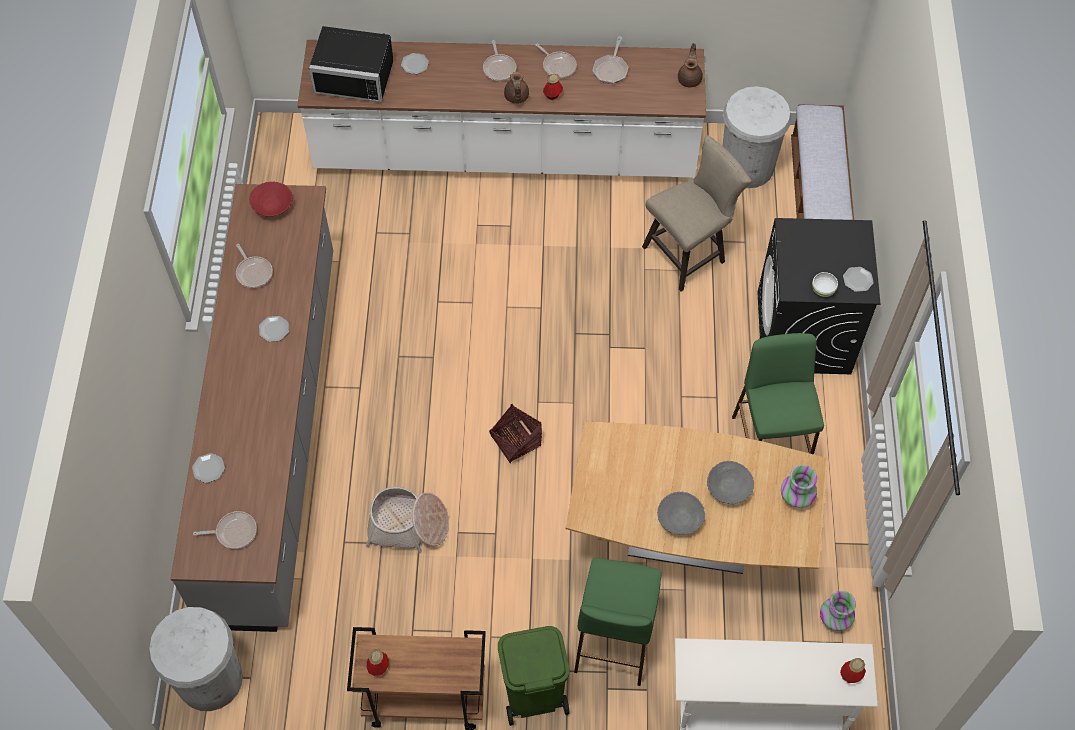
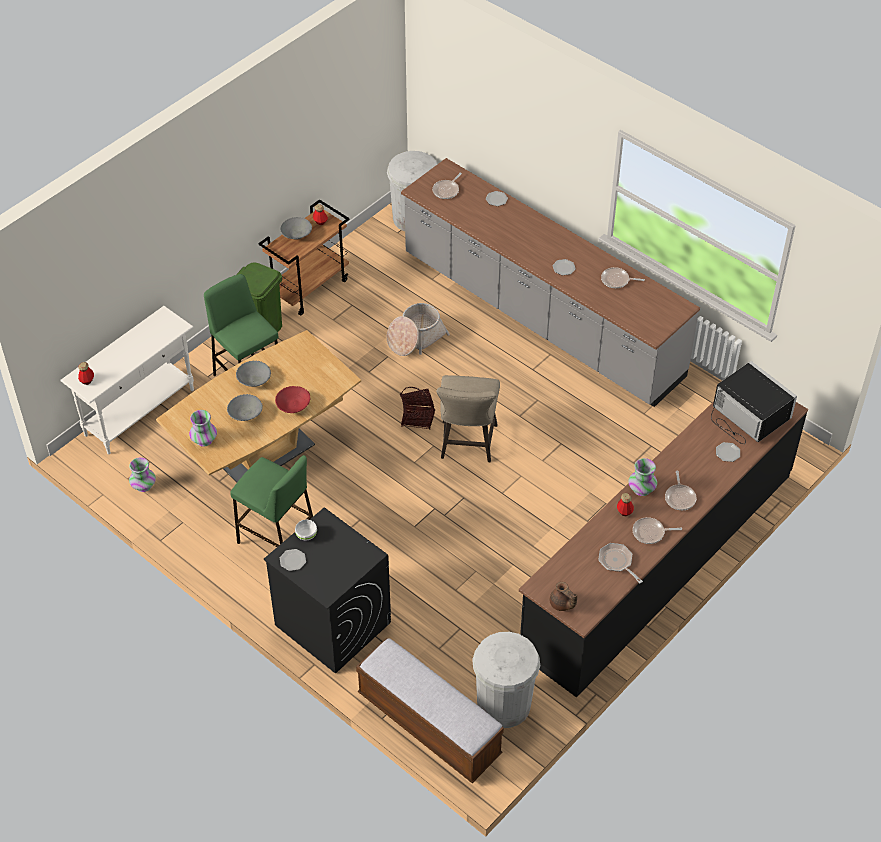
camera: 130 degrees right, 10 degrees down
red bowl [249,181,293,217] -> red bowl moved to [275,386,310,413]
white counter [297,40,706,178] -> black counter [519,401,808,698]
black microwave [309,26,393,102] -> black microwave turned 90 degrees clockwise [711,361,797,444]
frying pan [483,40,517,81] -> frying pan turned 120 degrees counterclockwise [665,470,697,510]
brown teapot [504,72,529,104] -> vase [628,458,657,496]
beige stool [642,135,751,291] -> beige stool moved to [436,375,500,462]
none -> grey bowl [280,217,312,240]

